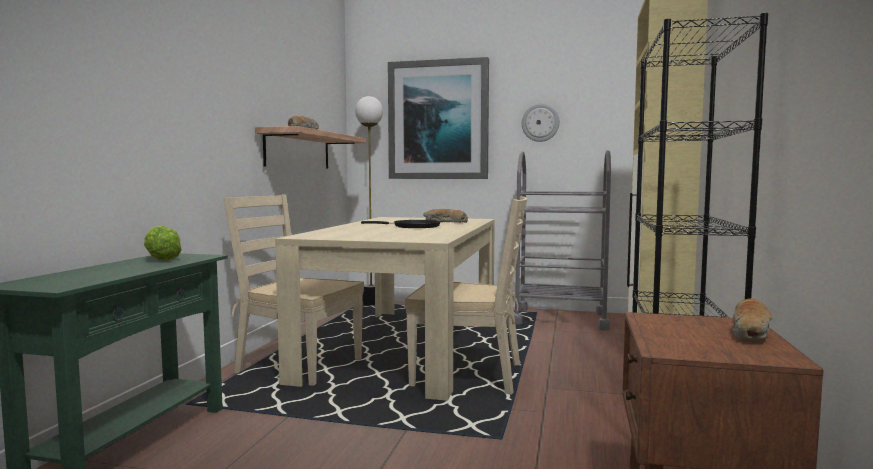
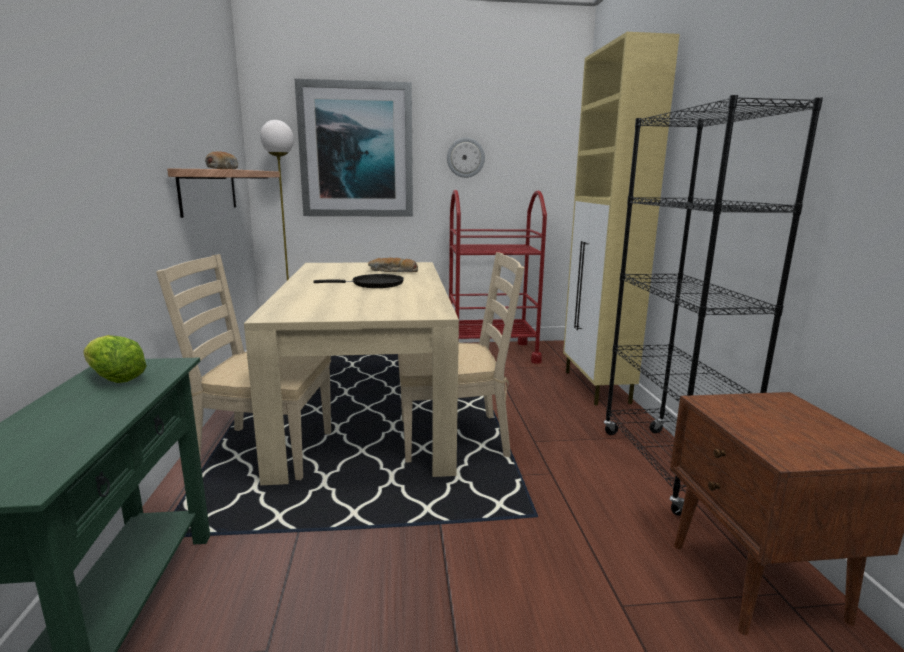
camera: 20 degrees left, 10 degrees up
grey cart [514,150,611,331] -> red cart [449,190,547,364]
bread [732,299,772,341] -> none

